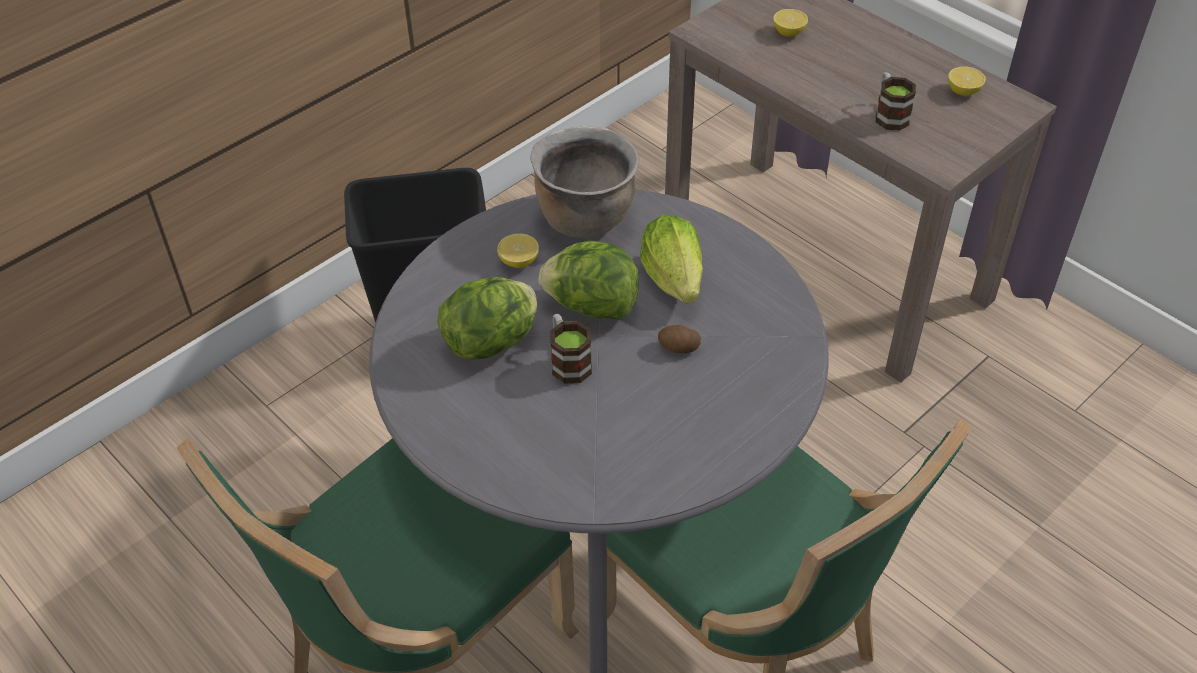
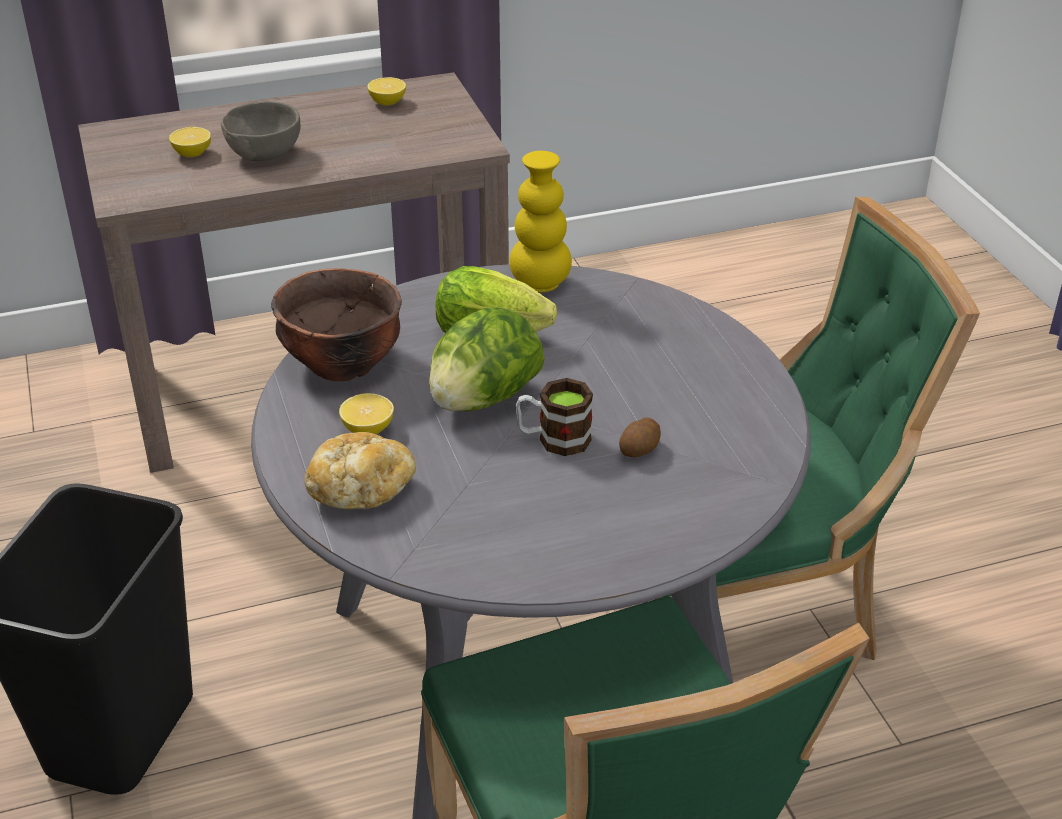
camera: 65 degrees left, 10 degrees down
lettuce [437,277,537,360] -> none
brown cooking pot [530,126,639,238] -> brown bowl [271,268,402,381]
potato [658,325,701,353] -> potato moved to [619,417,661,457]
mug [876,72,916,131] -> none
none -> grey bowl [221,101,301,161]
none -> bread [304,432,416,509]
none -> yellow vase [510,151,572,292]

